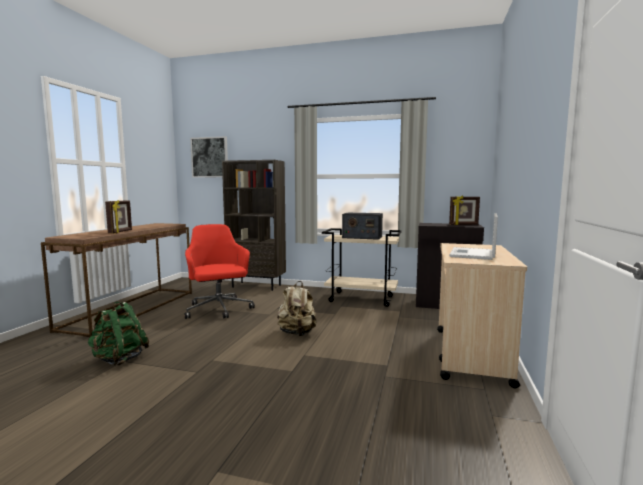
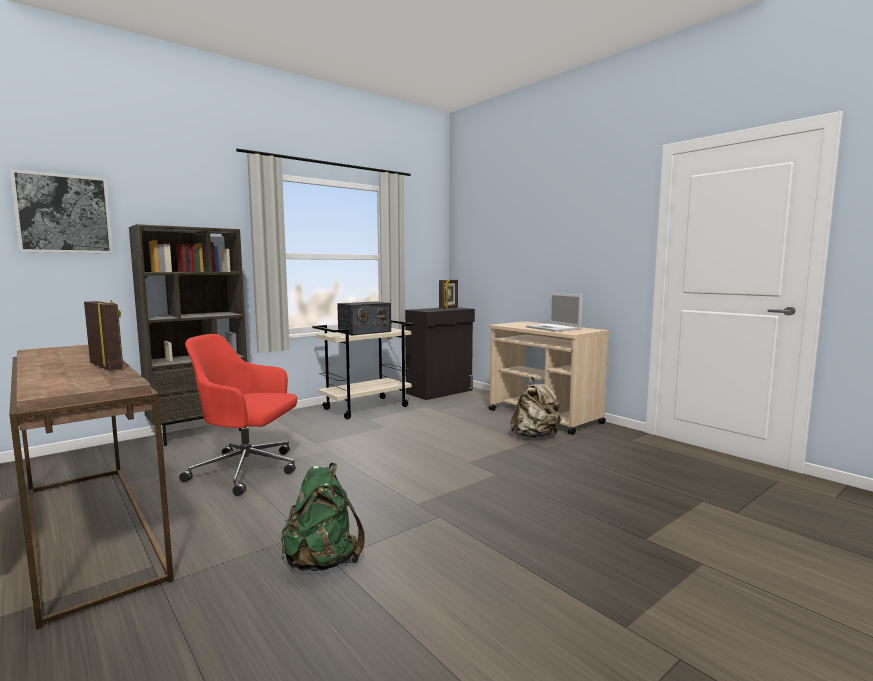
camera: 55 degrees left, 0 degrees up
beige backpack [277,281,317,336] -> beige backpack moved to [510,377,562,438]

